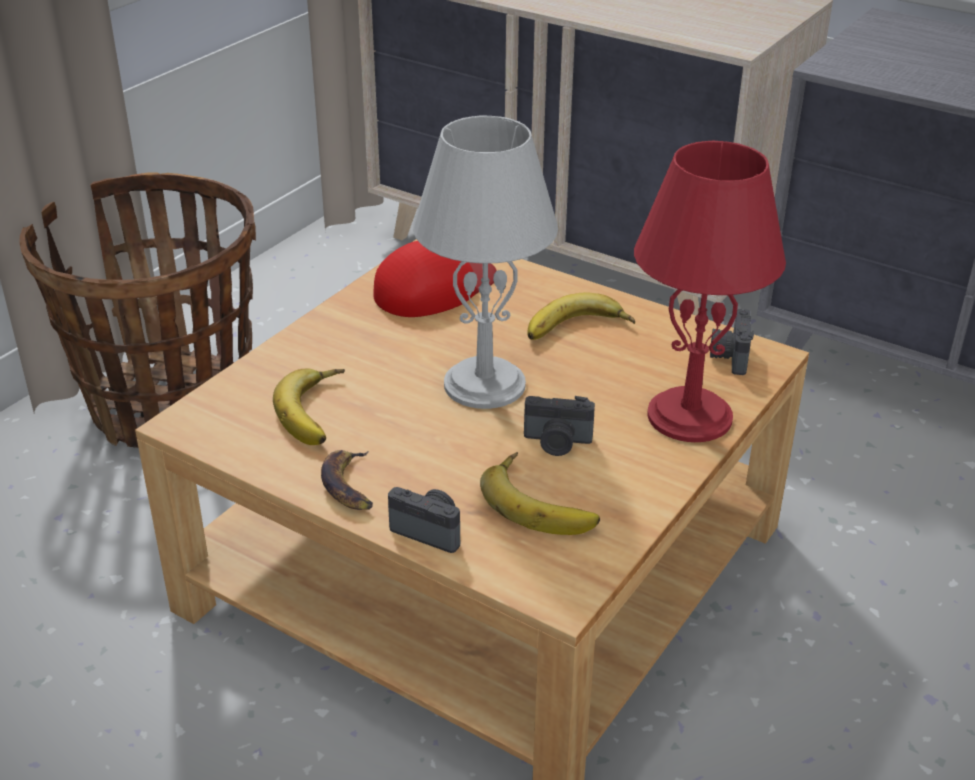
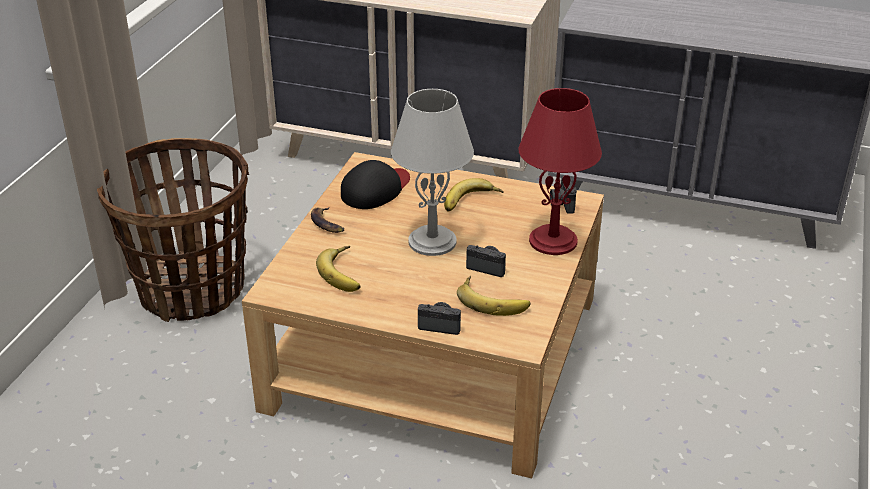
camera: 15 degrees left, 0 degrees up
banana [321,450,373,510] -> banana moved to [311,207,344,233]
red cap [373,241,497,317] -> black cap [341,160,410,209]
camera [524,396,595,456] -> camera turned 150 degrees counterclockwise [466,245,506,277]

